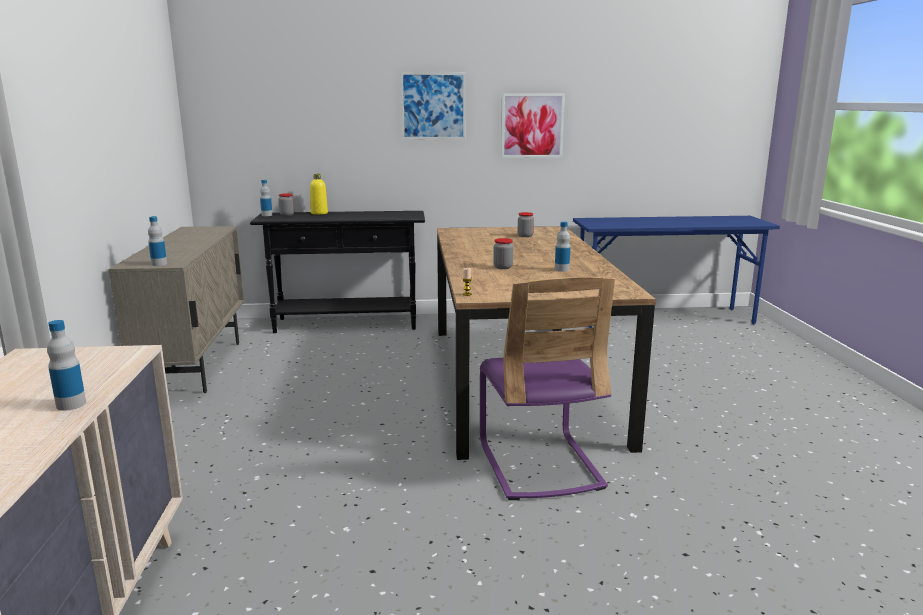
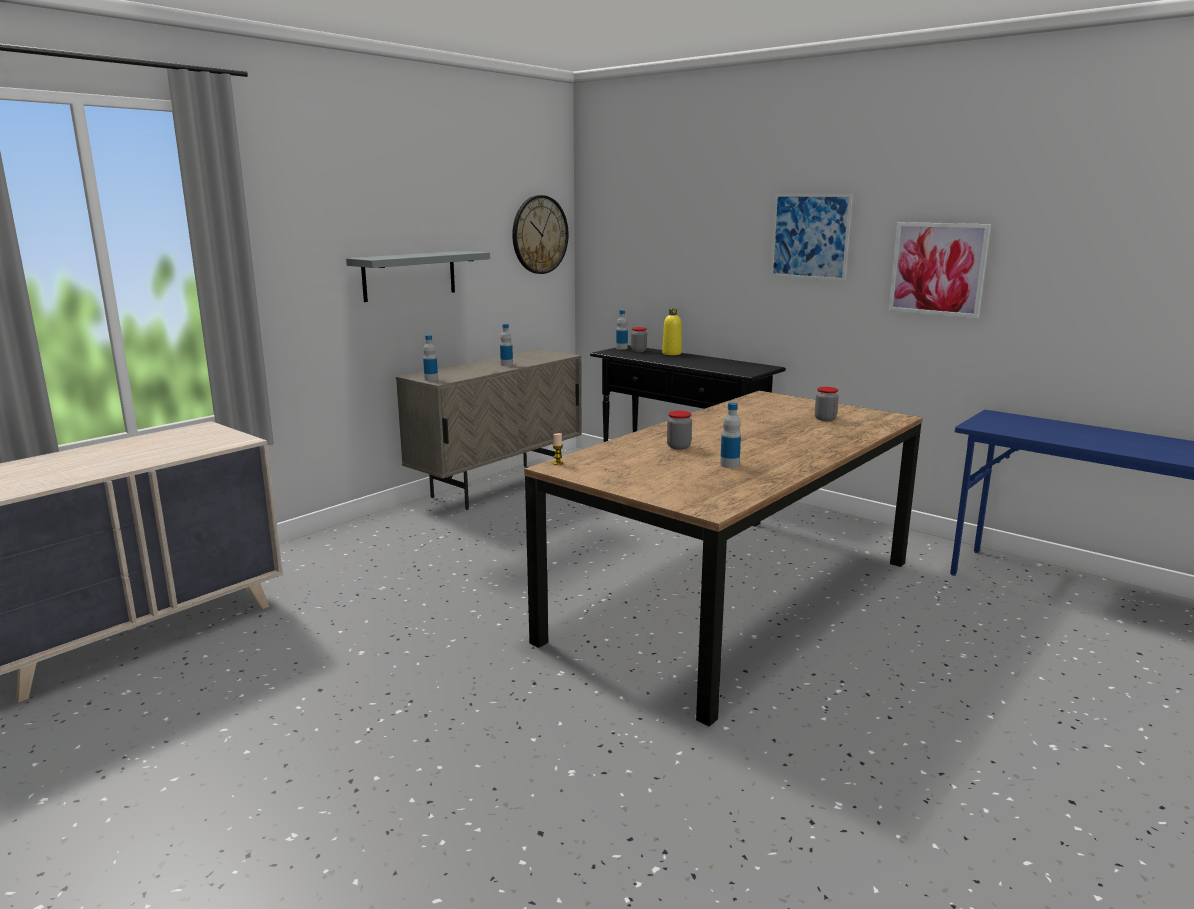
camera: 45 degrees right, 0 degrees up
bottle [47,320,86,411] -> bottle moved to [500,324,513,366]
purple chair [480,277,615,500] -> none
none -> grey shelf [346,251,490,302]
none -> wall clock [512,195,569,274]

